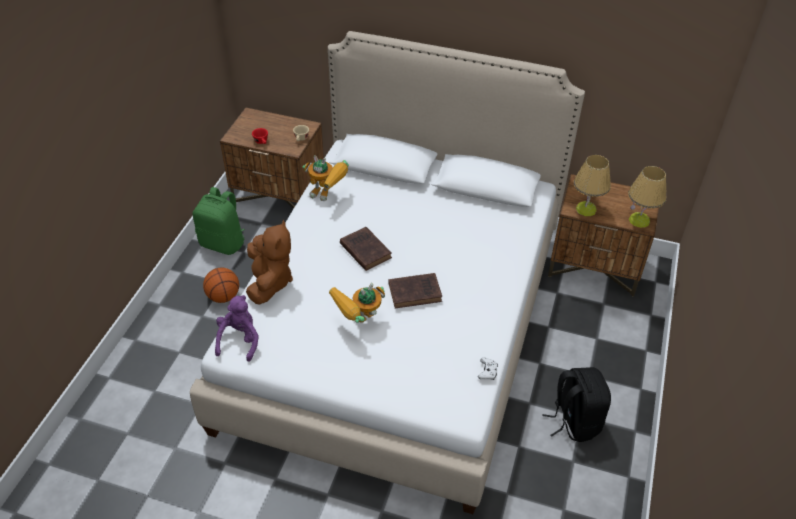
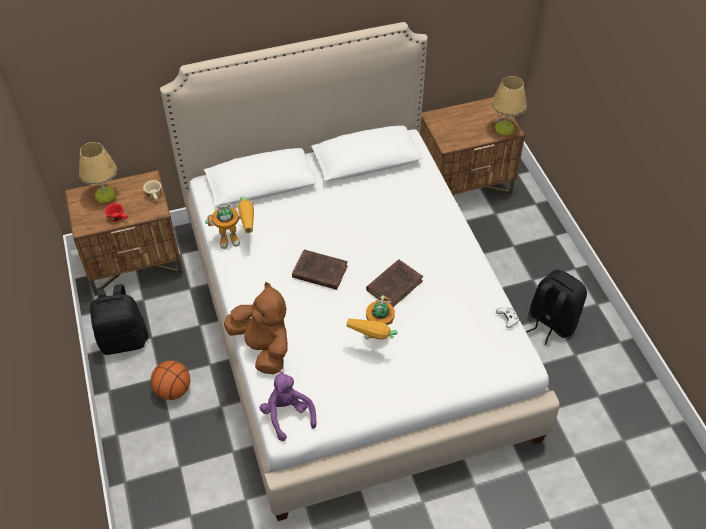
camera: 35 degrees left, 5 degrees up
green backpack [193,187,245,255] -> black backpack [90,284,148,355]
table lamp [573,155,611,216] -> table lamp moved to [79,142,117,203]

